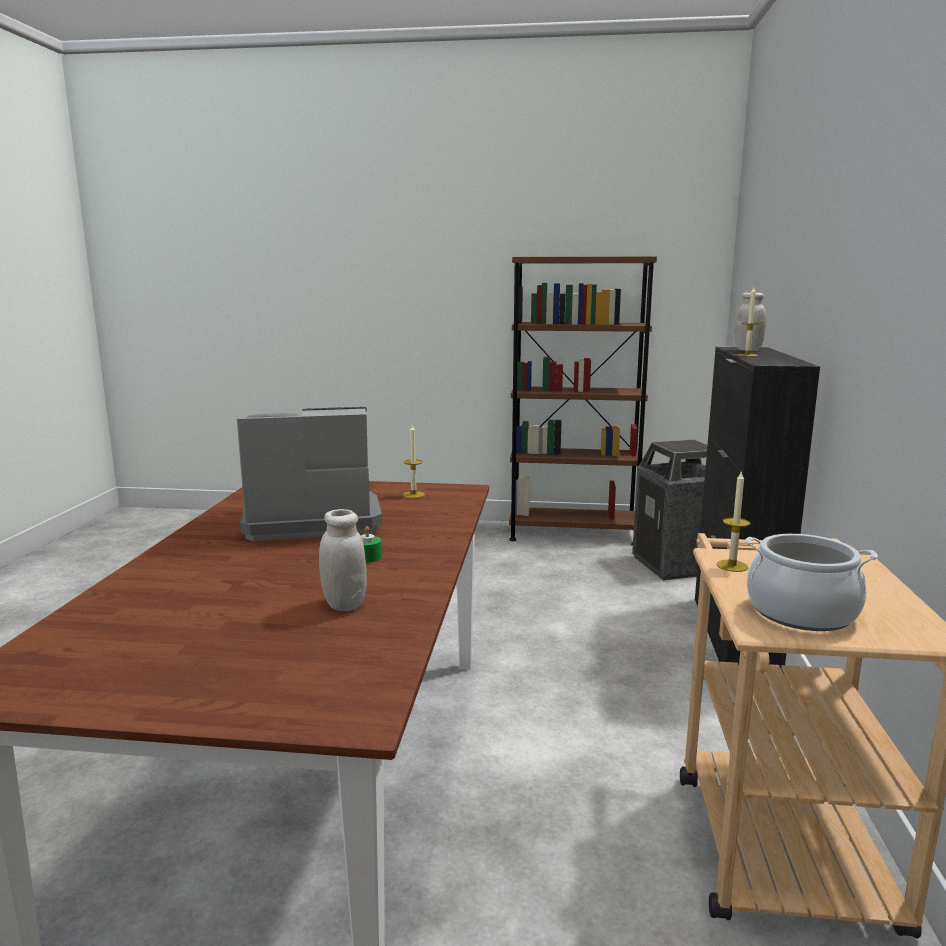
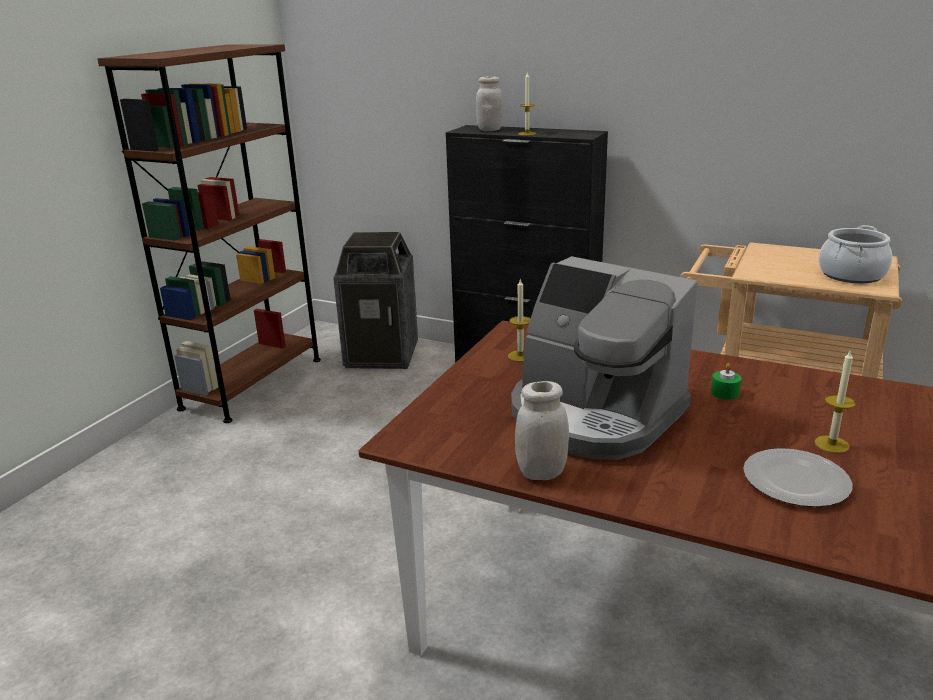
camera: 70 degrees left, 10 degrees up
coffee machine [237,407,382,541] -> coffee machine turned 60 degrees counterclockwise [511,256,697,460]
white jar [319,509,367,611] -> white jar moved to [515,381,569,480]
candle [716,472,750,572] -> candle moved to [815,349,856,454]
none -> plate [743,448,852,507]

